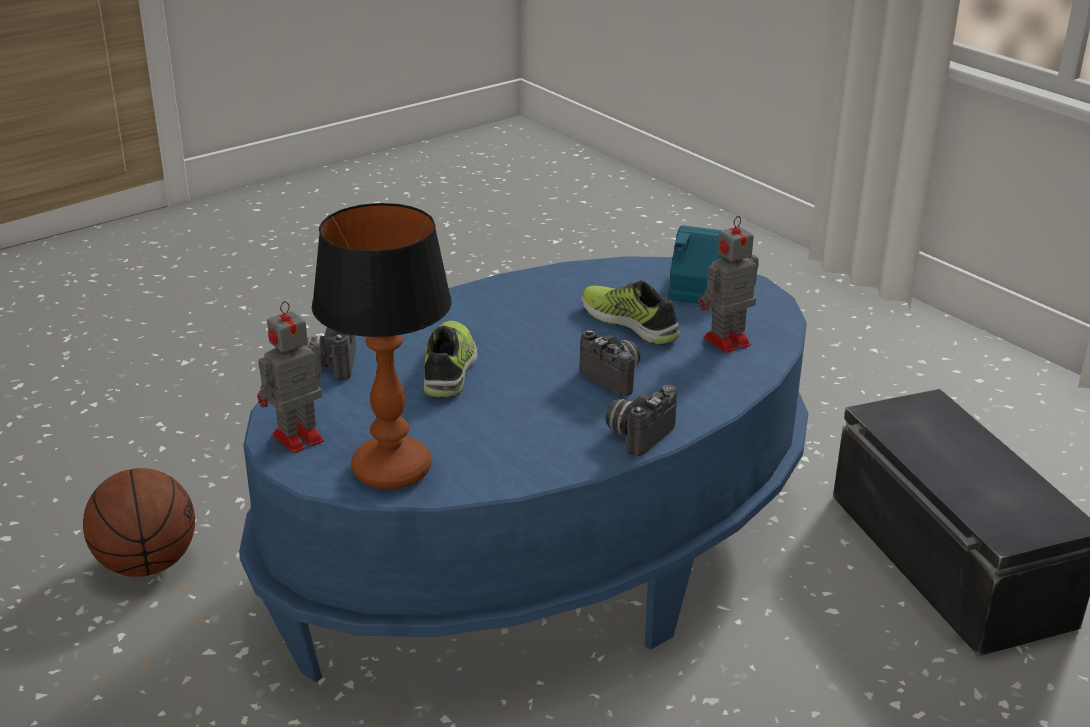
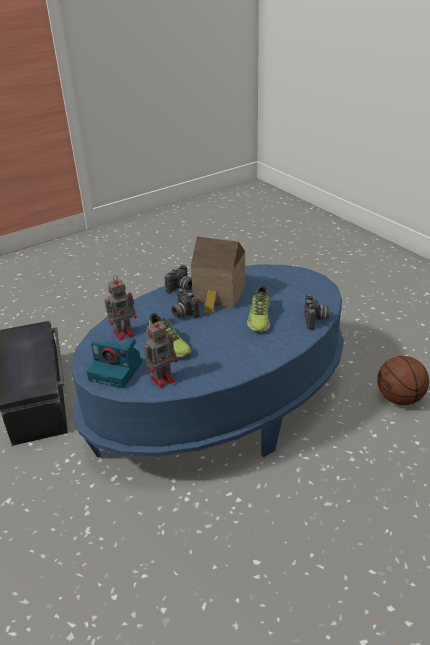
camera: 175 degrees left, 5 degrees up
toy robot [257,301,324,453] -> toy robot moved to [144,318,178,388]
table lamp [312,203,452,489] -> none
none -> toy house [191,236,245,314]

